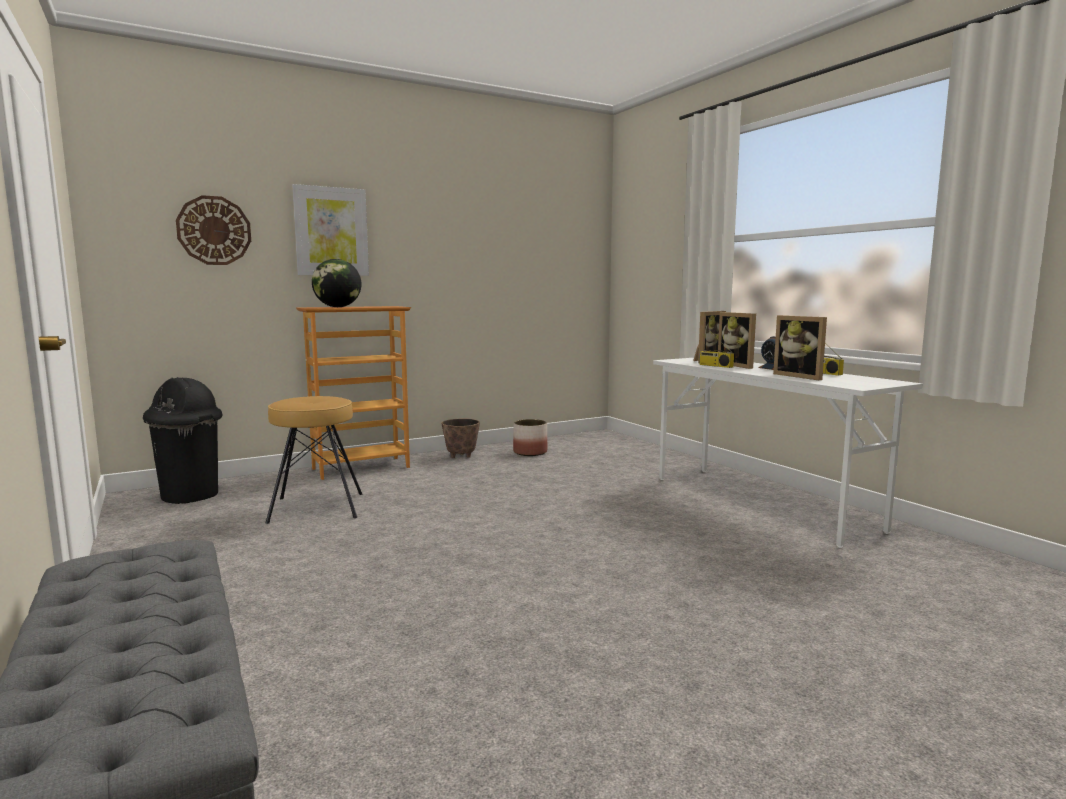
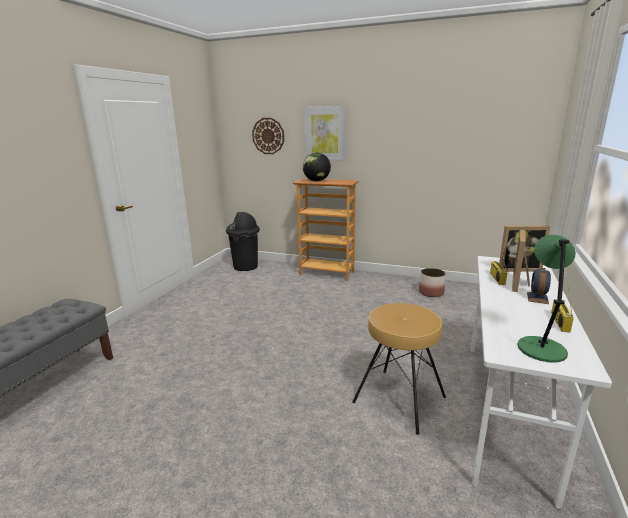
camera: 50 degrees right, 10 degrees up
brown stool [266,396,362,524] -> brown stool moved to [352,303,446,435]
planter [441,419,480,458] -> none
picture frame [773,315,827,380] -> none
none -> green table lamp [517,235,576,363]

